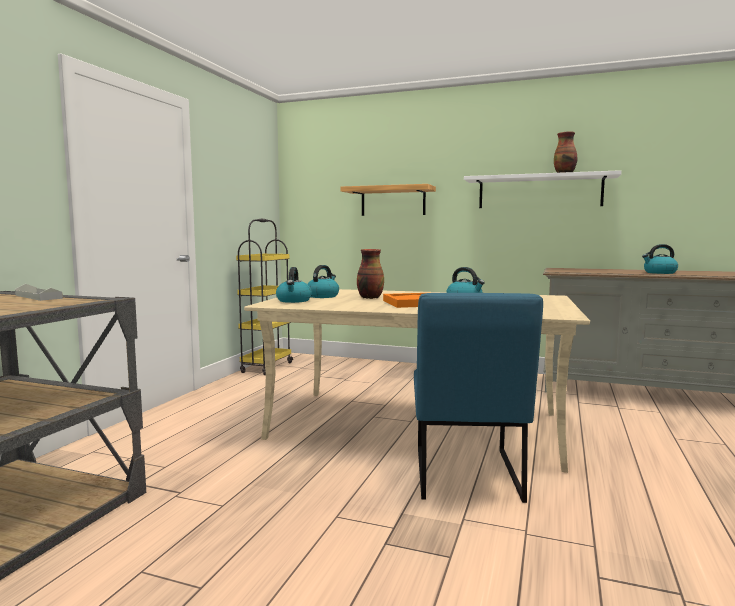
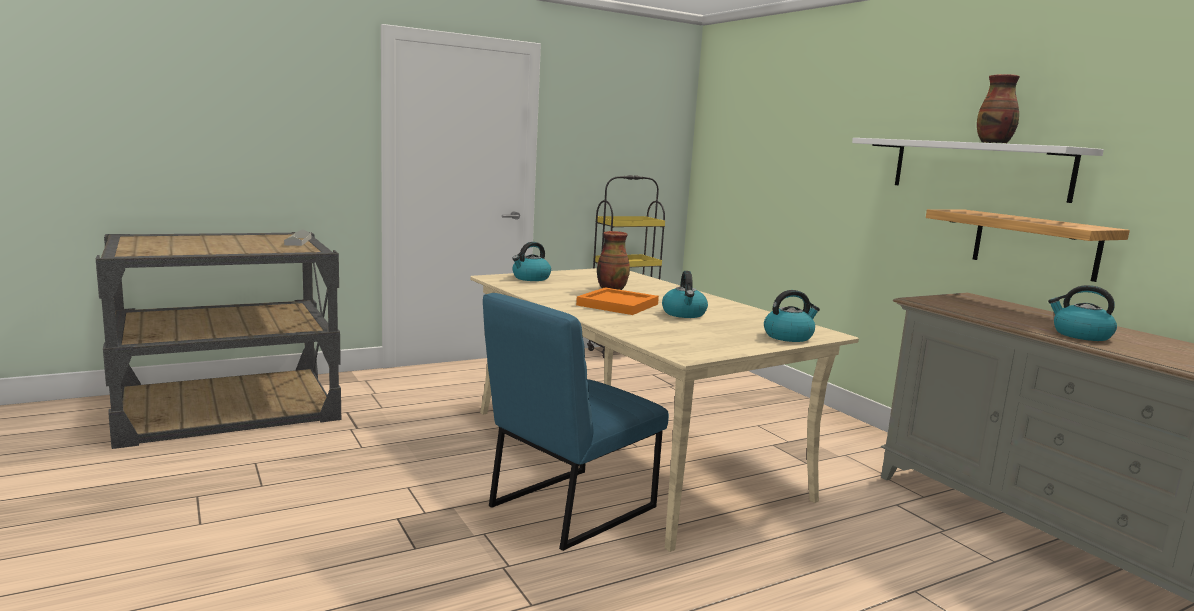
camera: 40 degrees right, 5 degrees up
kettle [308,265,339,298] -> kettle moved to [764,290,820,342]
shelf [340,184,436,216] -> shelf moved to [926,209,1130,282]

